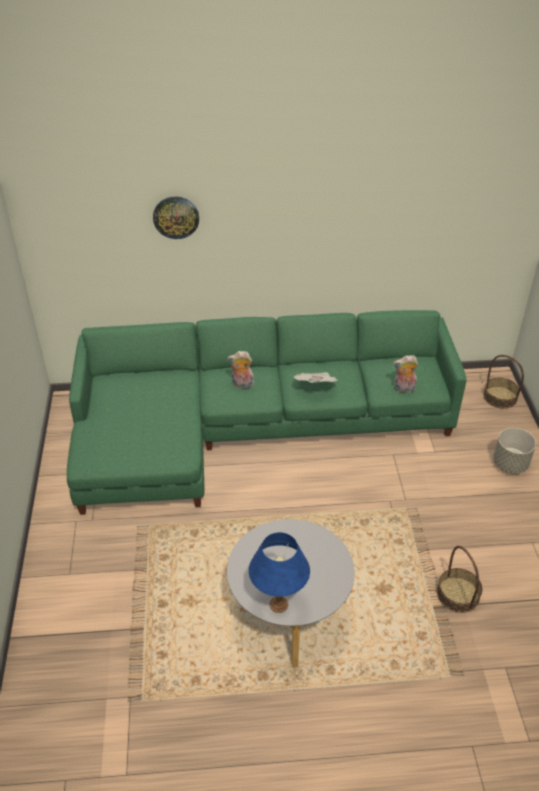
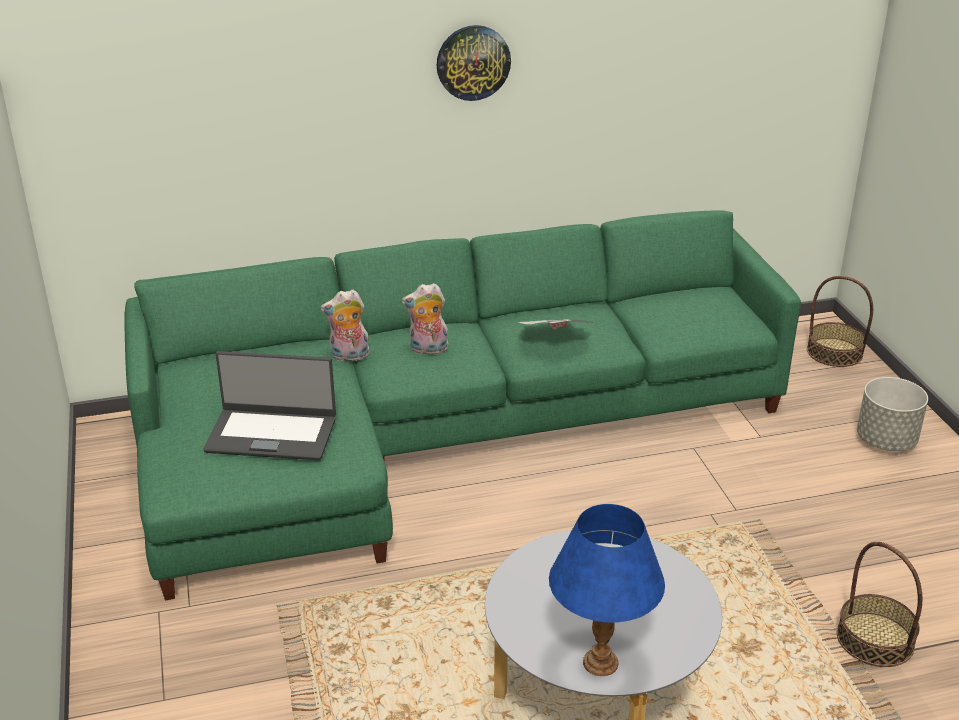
camera: 10 degrees left, 10 degrees down
wall clock [153,197,199,239] -> wall clock moved to [437,25,511,101]
plush toy [393,355,418,393] -> plush toy moved to [320,289,370,361]
none -> laptop [204,351,336,460]

